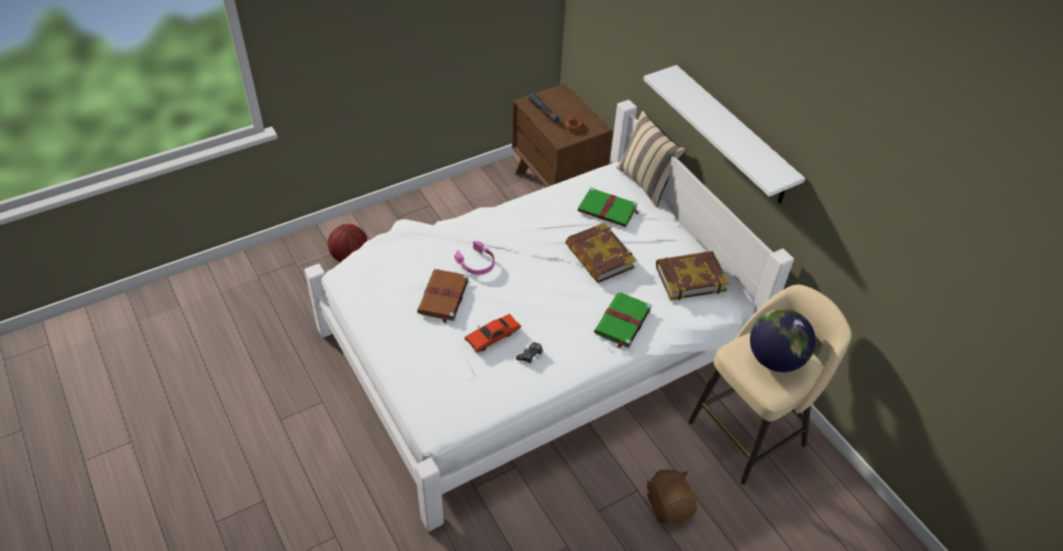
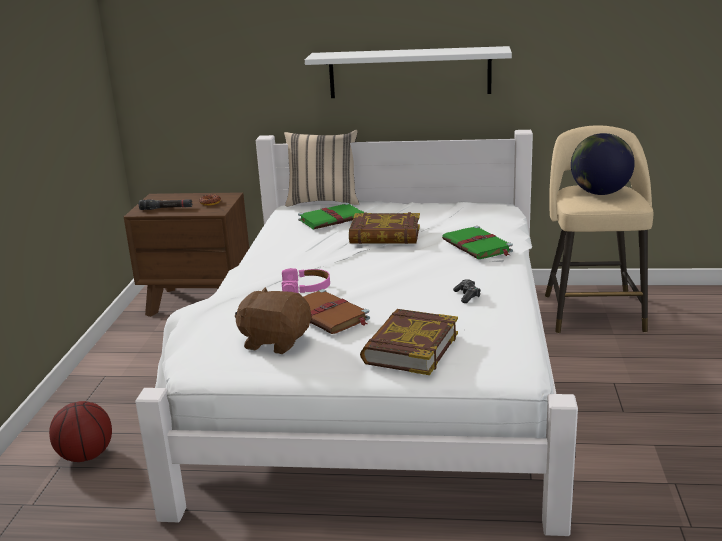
camera: 50 degrees left, 25 degrees down
red toy car [464,314,521,352] -> none
brown plush toy [646,469,697,524] -> brown plush toy moved to [235,287,311,354]
book [656,251,729,300] -> book moved to [360,309,458,375]

